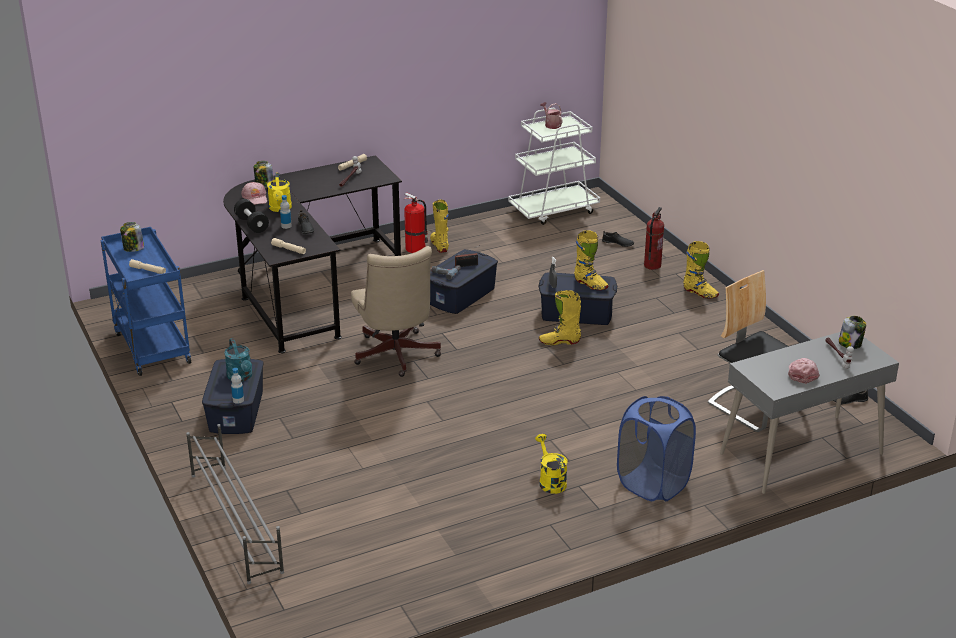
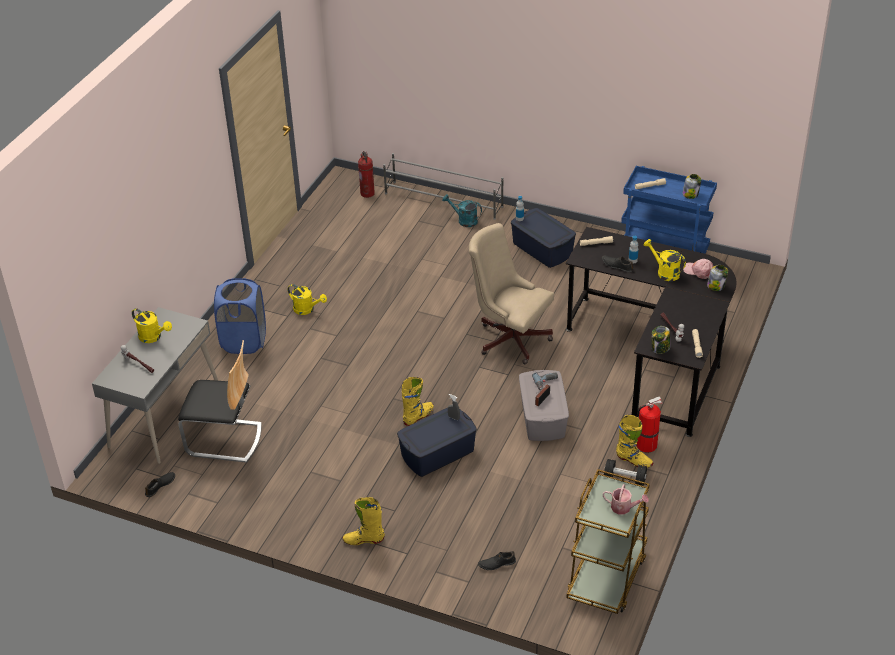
camera: 140 degrees right, 10 degrees up
turquoise watering can [224,338,252,382] -> turquoise watering can moved to [442,194,482,227]
black dumbbell [234,199,269,233] -> black dumbbell moved to [604,459,647,486]
blue storage box [430,249,498,314] -> grey storage box [519,370,569,441]
white cart [508,108,600,225] -> brown cart [567,469,650,614]
yellow boot [574,230,609,290] -> none
fire extinguisher [644,207,664,270] -> fire extinguisher moved to [358,151,375,198]
pink cap [788,358,820,384] -> yellow watering can [132,308,172,343]
jar [838,316,866,349] -> jar moved to [652,326,670,354]

